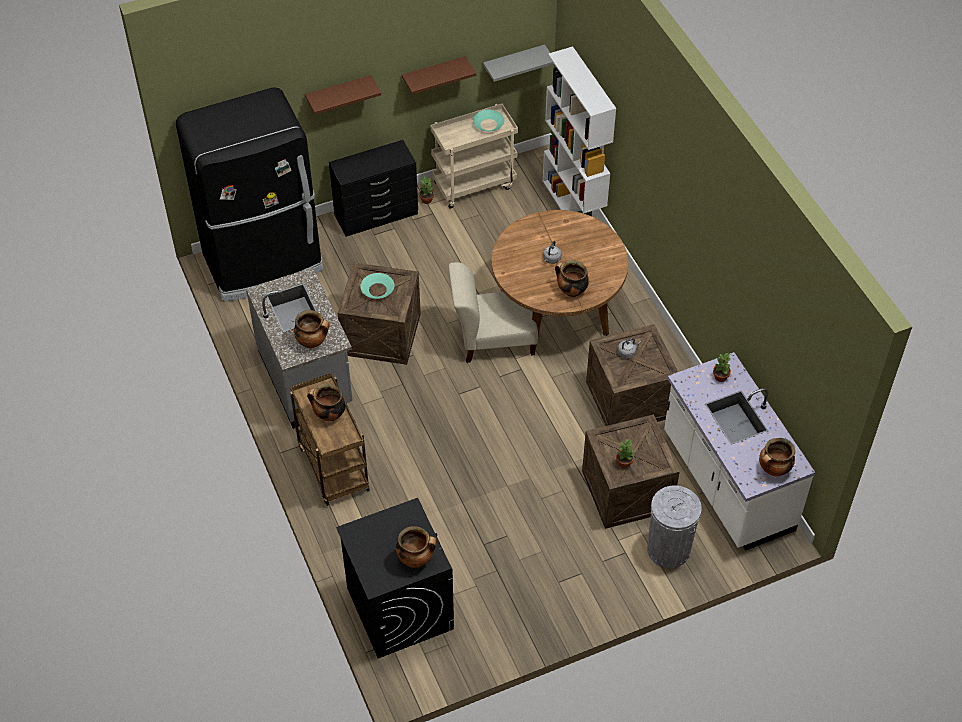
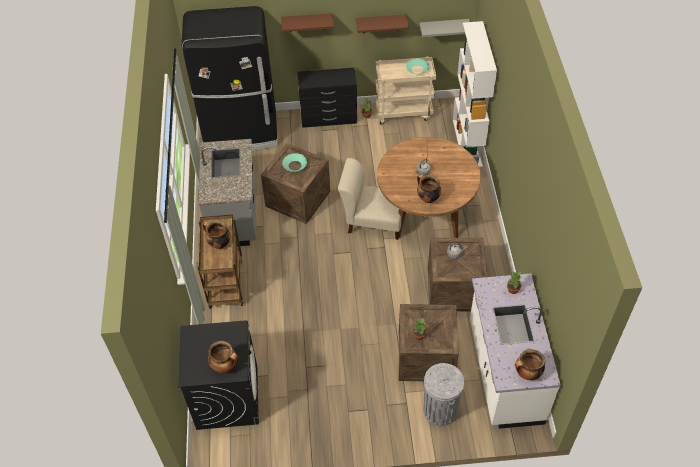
camera: 20 degrees right, 0 degrees up
cooking pot [294,310,330,348] -> none

